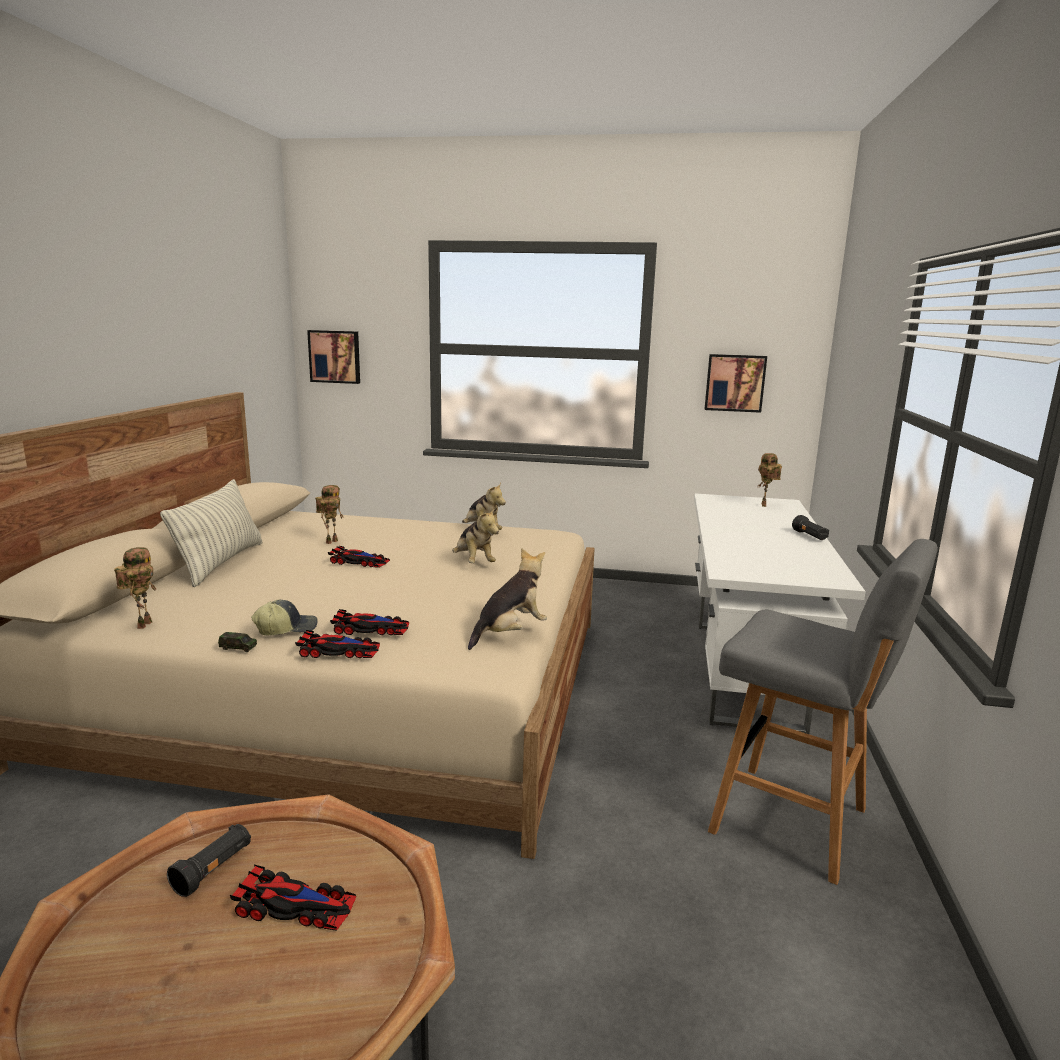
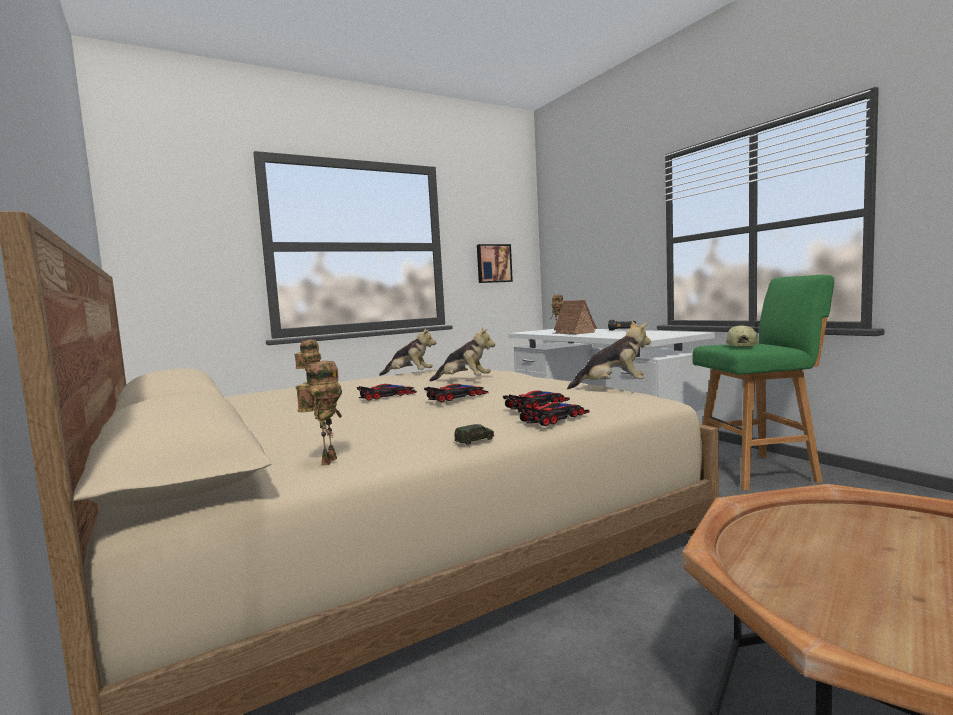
camera: 40 degrees left, 10 degrees down
toy robot [114,547,156,629] -> toy robot turned 45 degrees clockwise [296,361,342,465]
pillow [160,479,262,587] -> none
black flashlight [167,824,251,897] -> none
toy car [230,865,357,931] -> toy car moved to [424,384,489,402]
cap [251,599,318,635] -> cap moved to [726,325,758,346]
picture [307,330,360,384] -> none
plush toy [468,548,547,650] -> plush toy turned 90 degrees clockwise [567,321,651,389]
grey stool [708,539,938,885] -> green stool [692,275,834,491]
none -> toy house [554,300,597,335]

